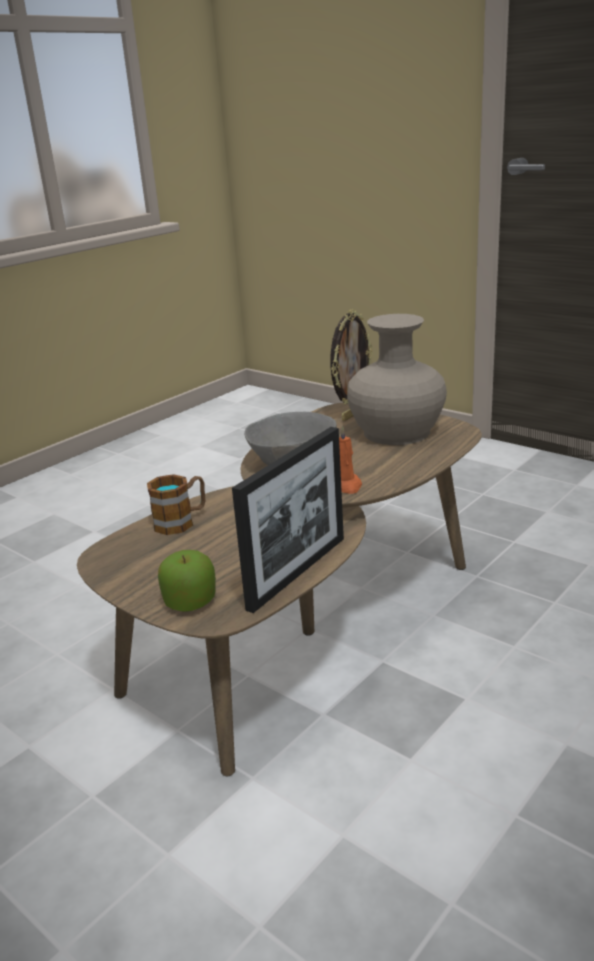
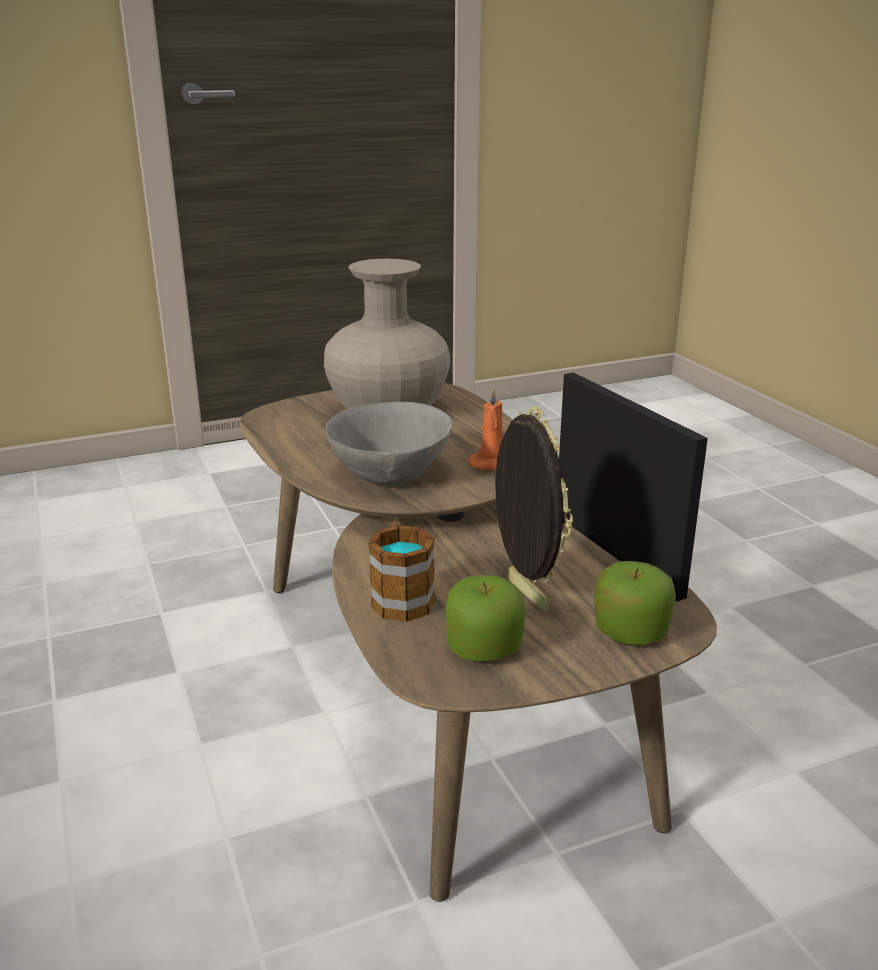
camera: 65 degrees left, 0 degrees up
picture frame [330,309,373,421] -> picture frame moved to [495,406,573,612]
none -> apple [446,575,525,661]

